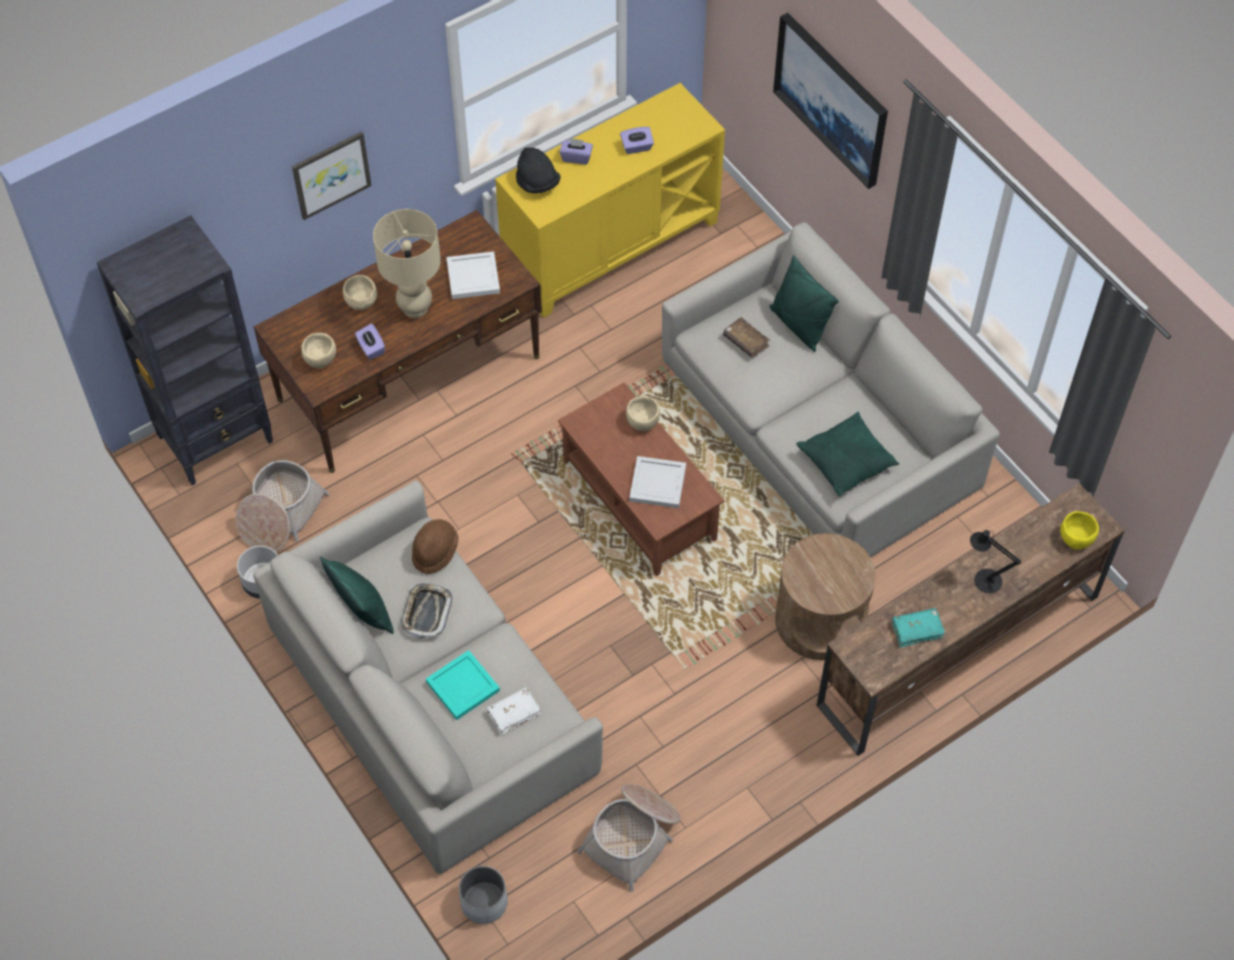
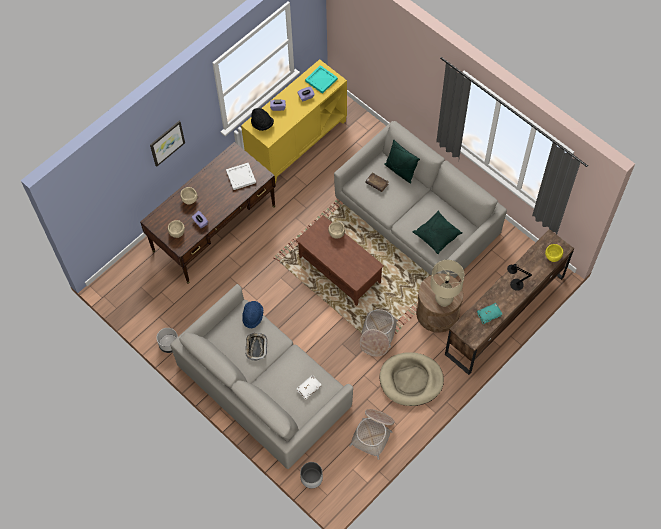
camera: 10 degrees left, 5 degrees up
black bookcase [97,215,273,486] -> none
basket [236,460,330,552] -> basket moved to [360,309,398,356]
green pillow [320,557,394,634] -> none
beige table lamp [373,209,441,318] -> beige table lamp moved to [431,260,465,307]
brown hat [412,519,459,574] -> blue hat [242,301,264,329]
turquoise tray [426,650,500,720] -> turquoise tray moved to [305,65,338,94]
white tray [629,456,686,508] -> none
picture [773,13,888,189] -> none
none -> beige dog bed [380,352,444,406]

